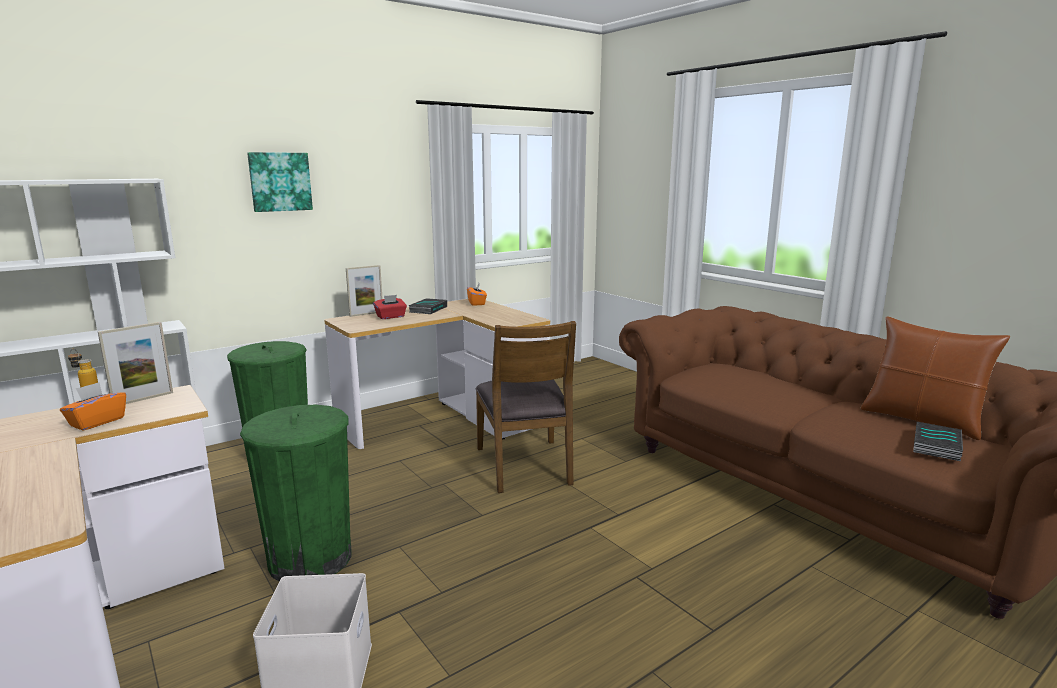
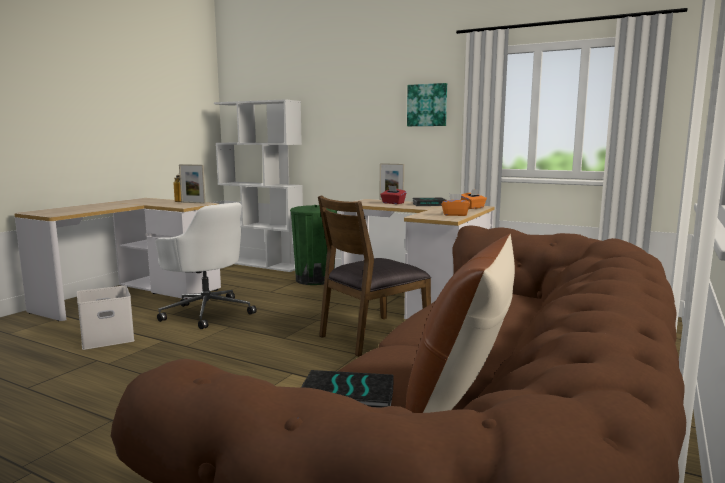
camera: 65 degrees right, 5 degrees down
orange tissue box [60,382,126,431] -> orange tissue box moved to [441,194,470,216]
green trash can [240,405,352,581] -> white office chair [155,202,257,329]
picture [247,152,313,212] -> picture moved to [407,83,447,126]

